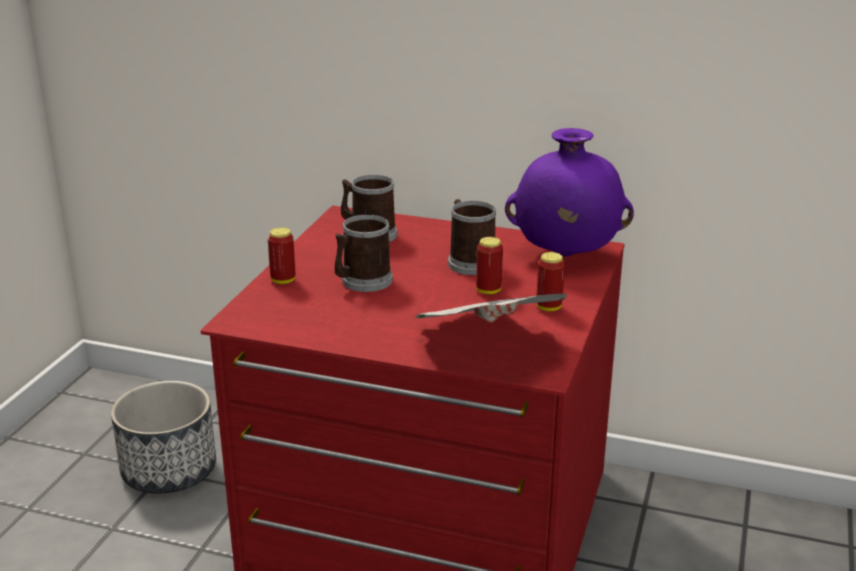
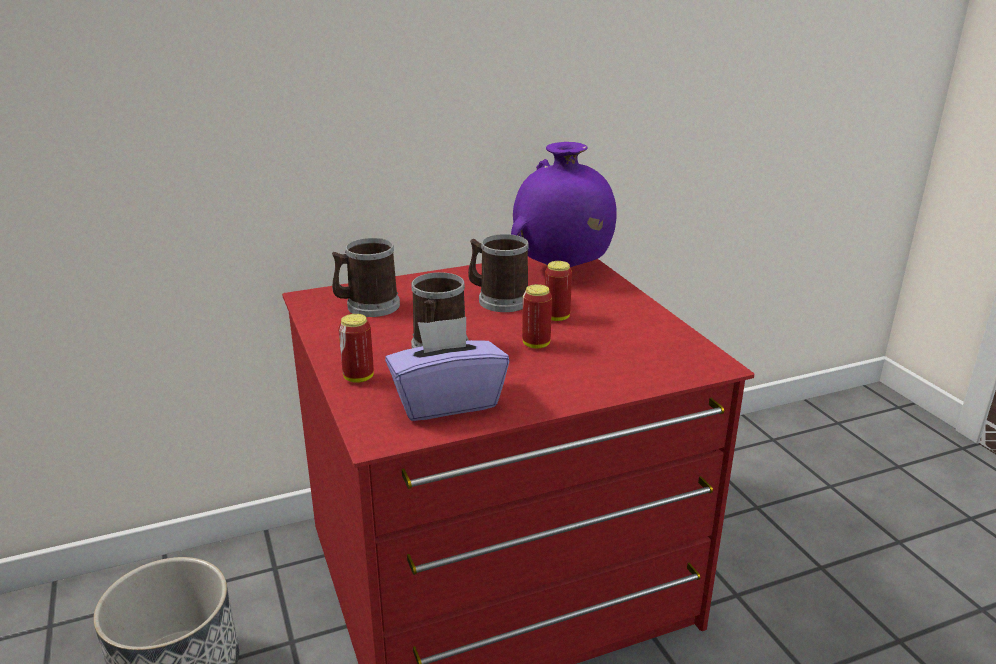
camera: 40 degrees left, 0 degrees up
newspaper [415,294,568,322] -> none
can [537,252,565,311] -> can moved to [522,284,552,348]
none -> purple tissue box [385,317,509,421]

